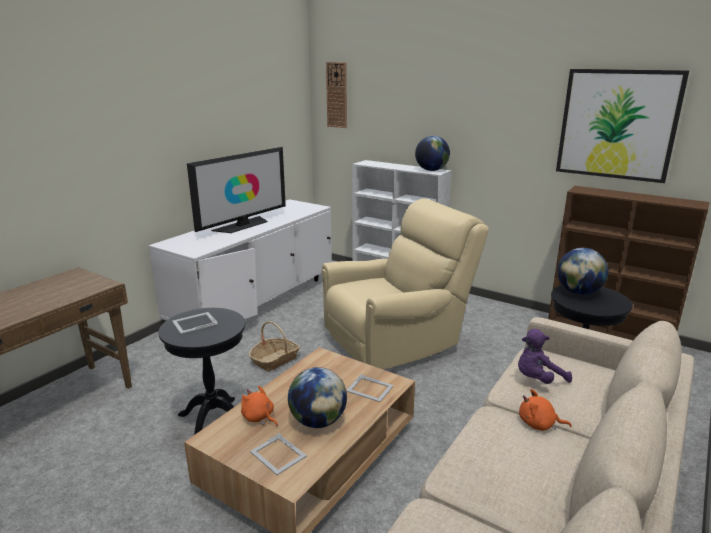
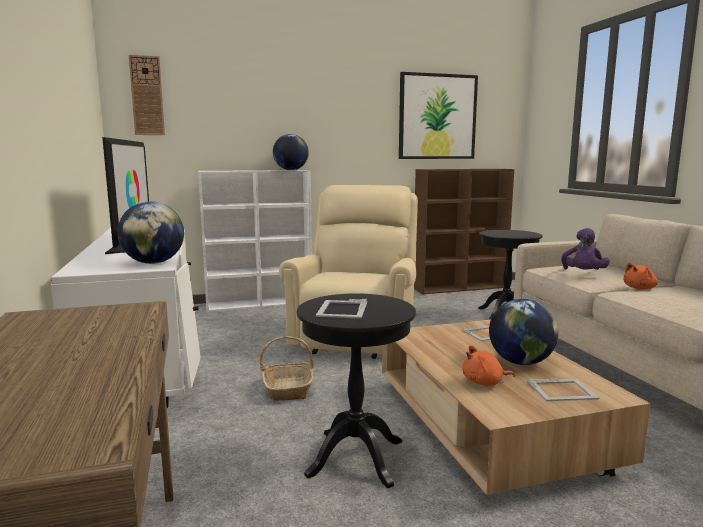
camera: 50 degrees left, 10 degrees down
globe [557,248,608,295] -> globe moved to [117,201,184,264]

